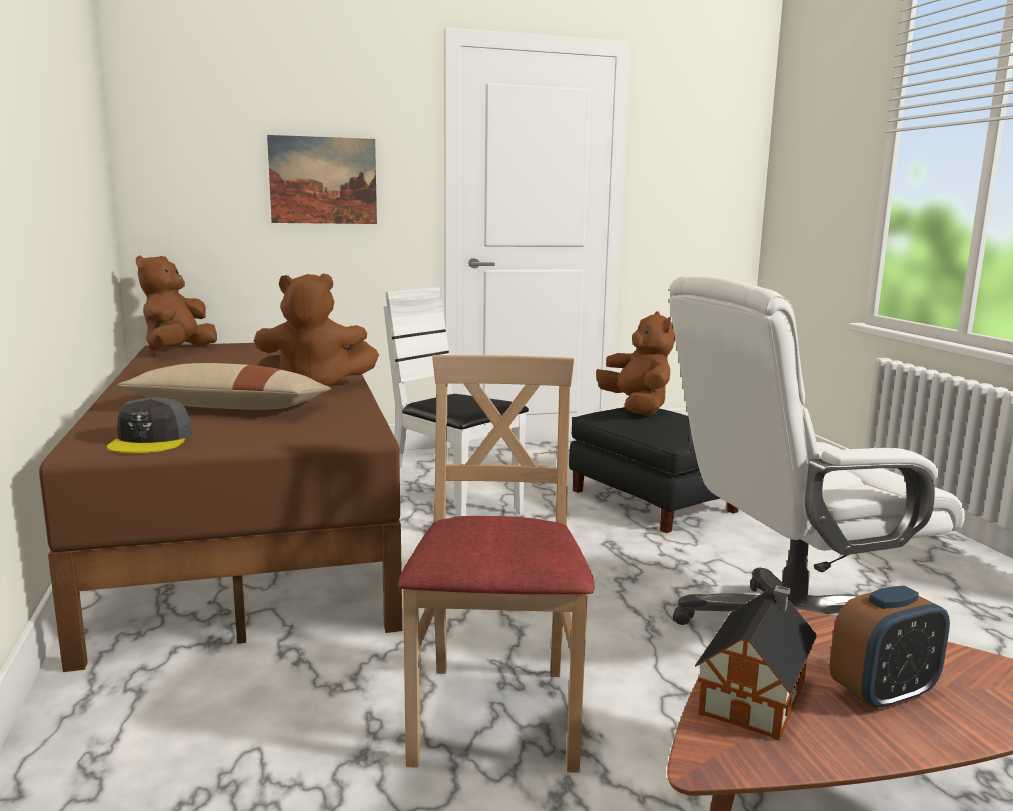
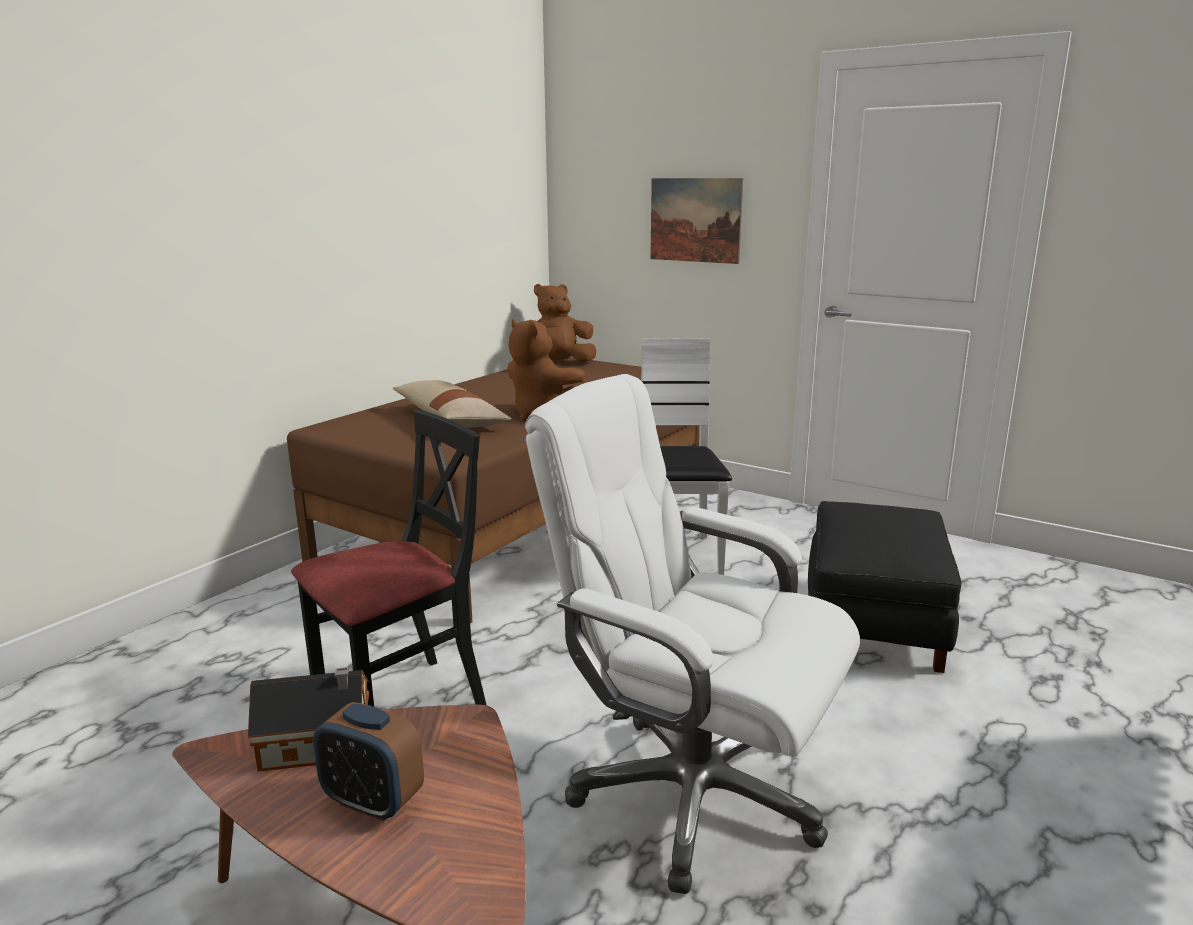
camera: 50 degrees right, 5 degrees up
grey cap [107,398,191,453] -> none
beige chair [398,355,594,773] -> black chair [291,410,486,707]
brown plush toy [596,311,675,415] -> none

